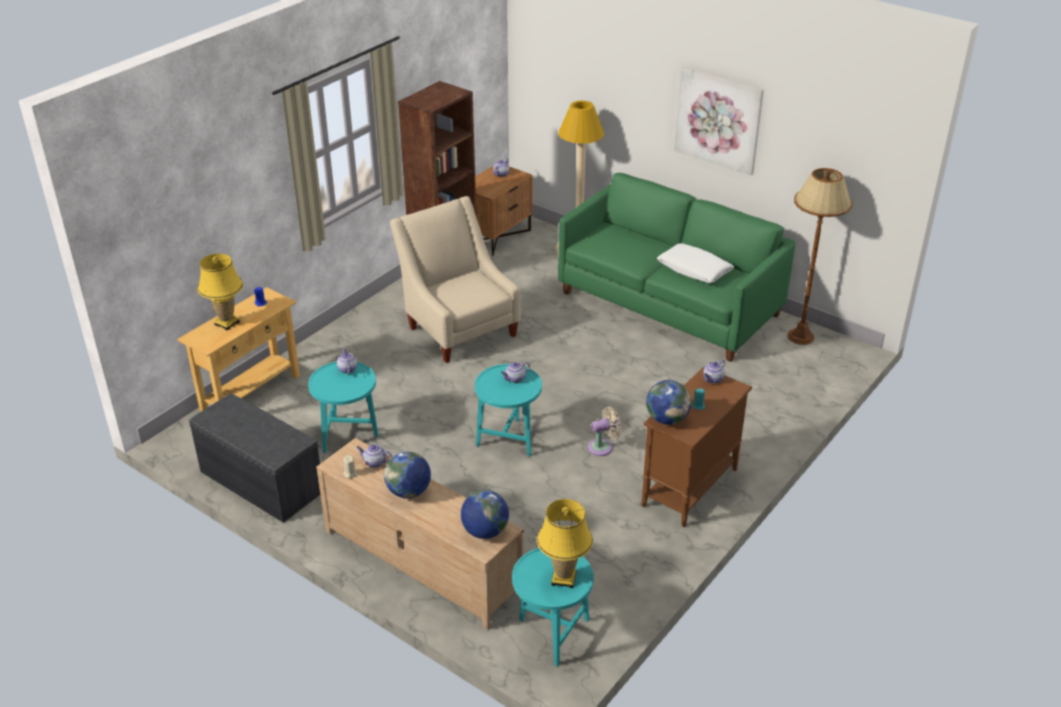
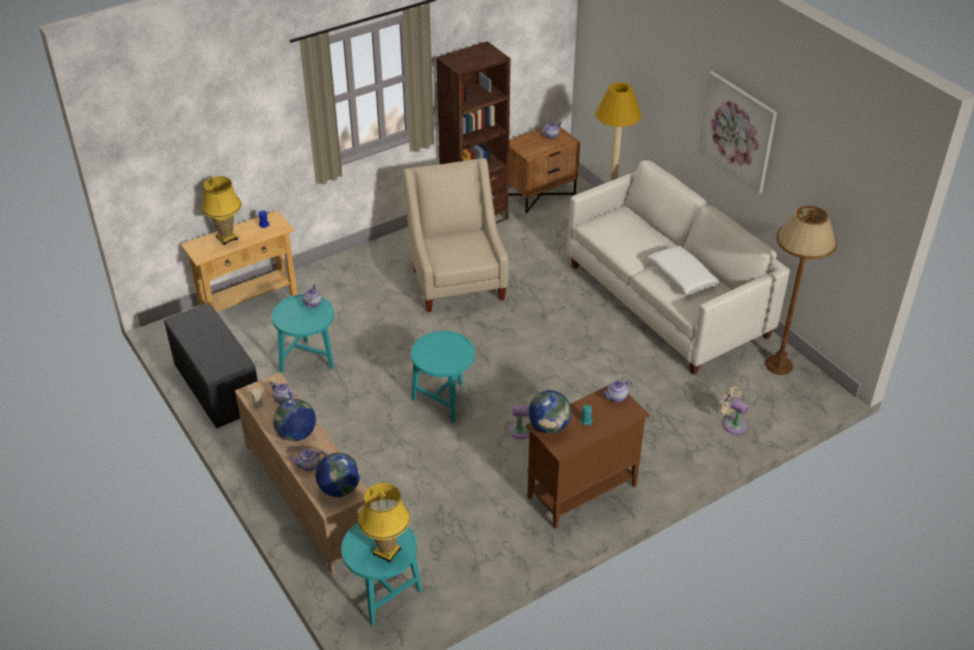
camera: 20 degrees right, 5 degrees up
teapot [501,361,530,383] -> teapot moved to [290,449,326,471]
green sofa [558,173,795,362] -> white sofa [567,160,790,375]
none -> beige fan [719,386,749,434]

